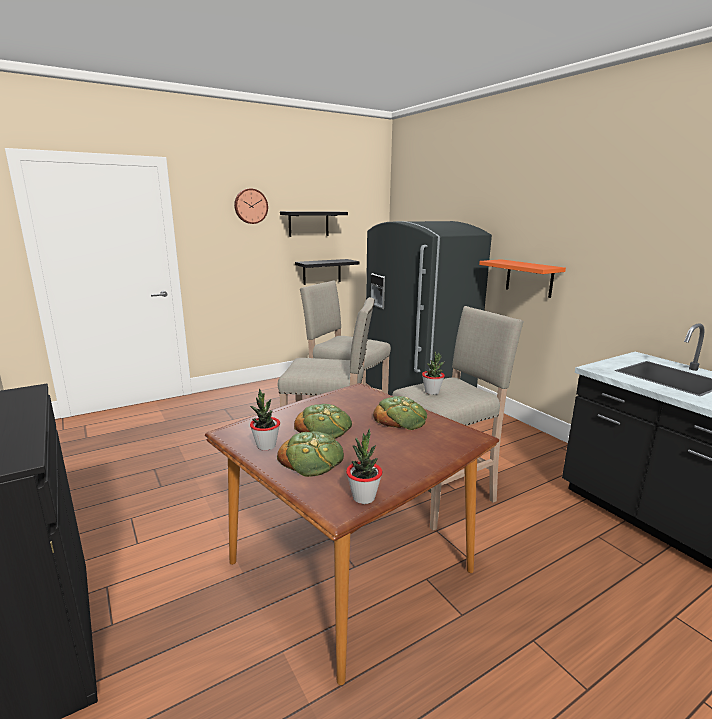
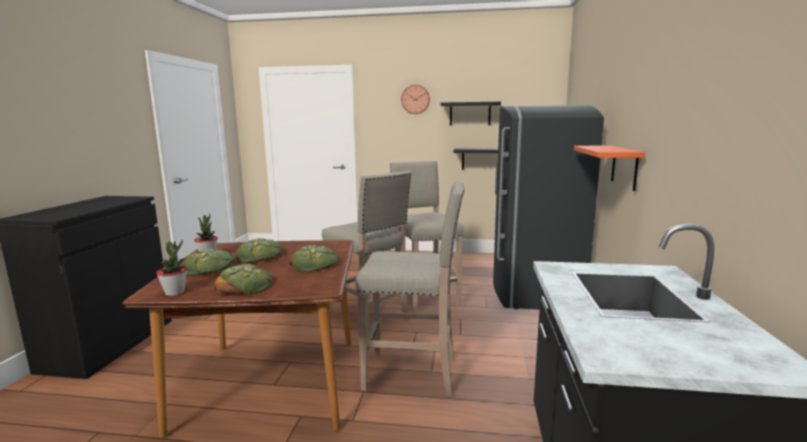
camera: 40 degrees right, 5 degrees down
potted plant [422,352,445,395] -> none
none -> bread [214,264,273,295]

